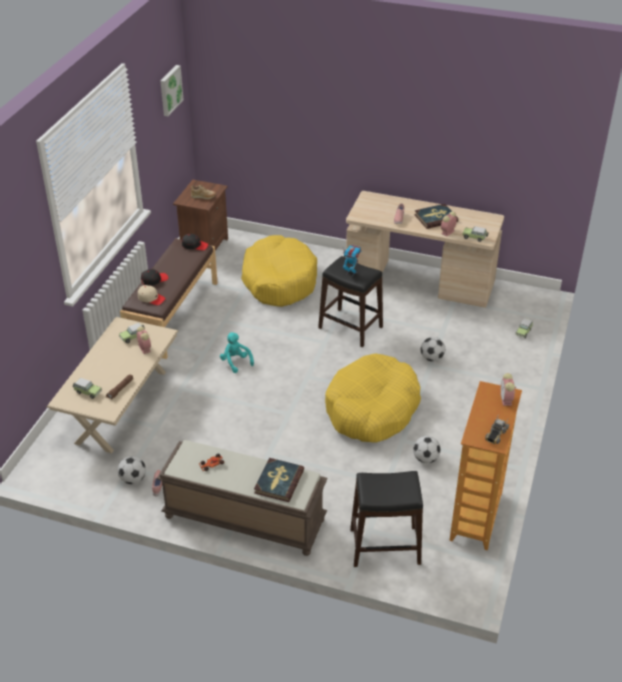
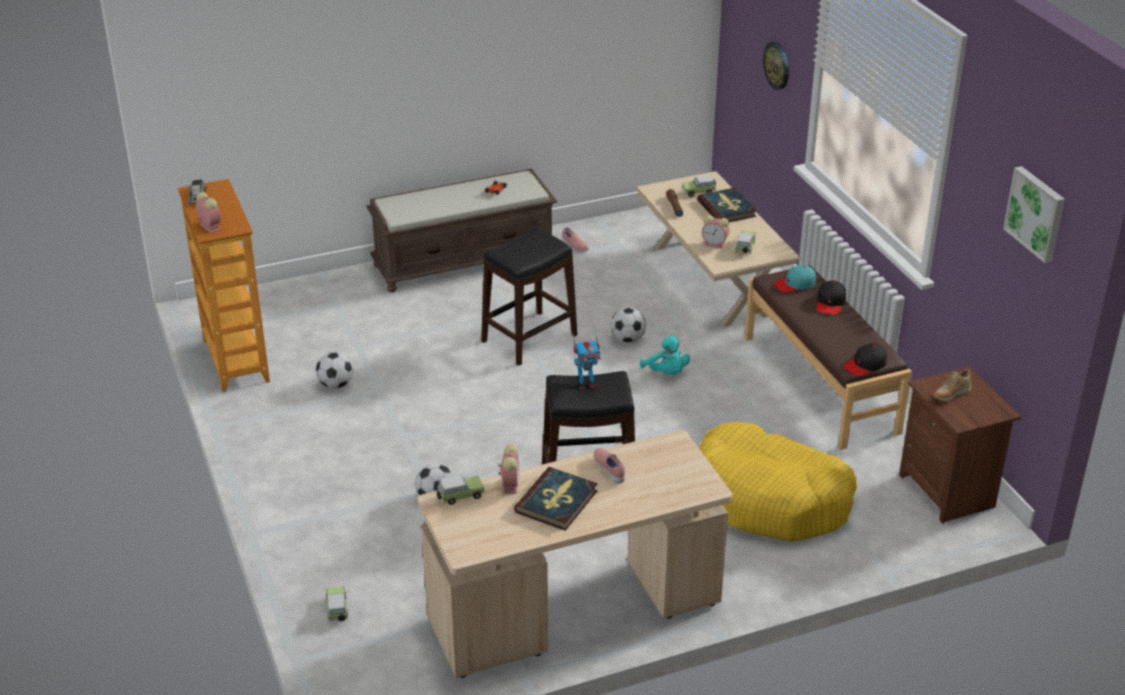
camera: 140 degrees right, 5 degrees down
football [117,456,146,484] -> football moved to [611,307,646,343]
beige cap [138,285,166,305] -> turquoise cap [774,265,816,292]
turquoise plush toy [220,332,254,373] -> turquoise plush toy turned 45 degrees clockwise [640,335,690,375]
book [254,458,304,502] -> book moved to [697,188,757,222]
yellow dog bed [325,354,421,443] -> none
black stool [350,471,423,567] -> black stool moved to [481,229,577,366]
none -> wall clock [763,41,789,90]

